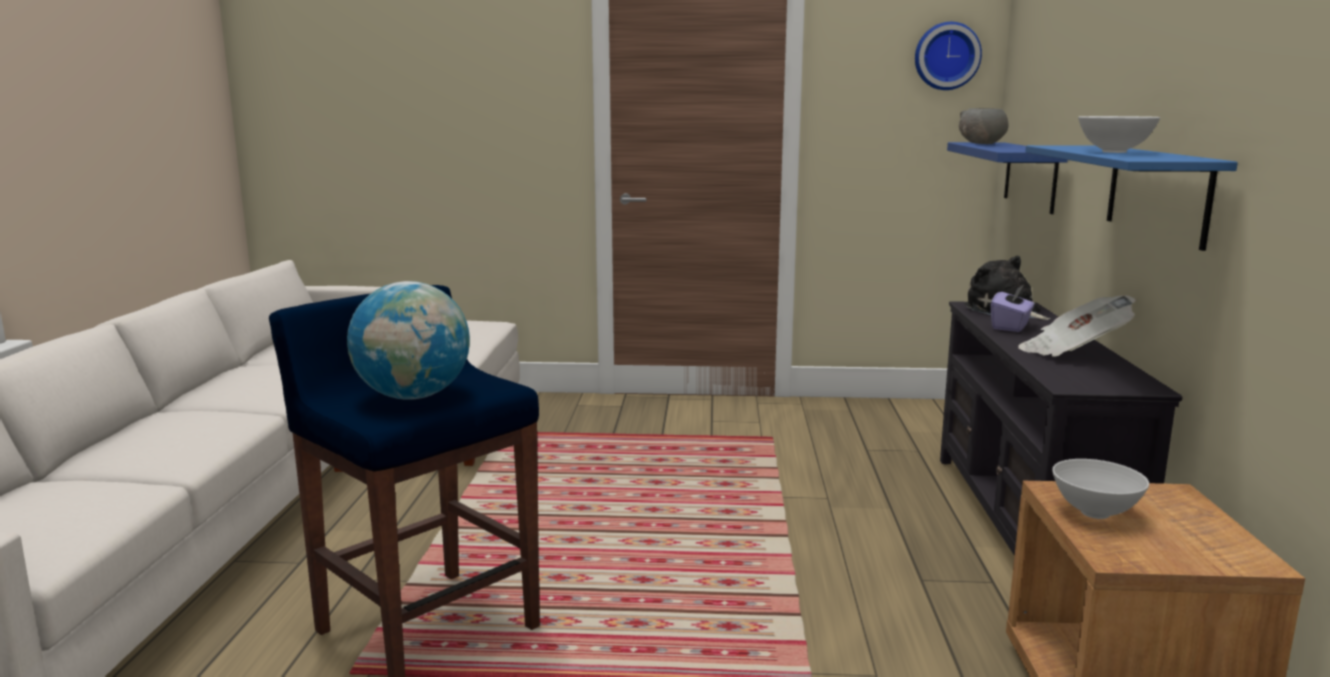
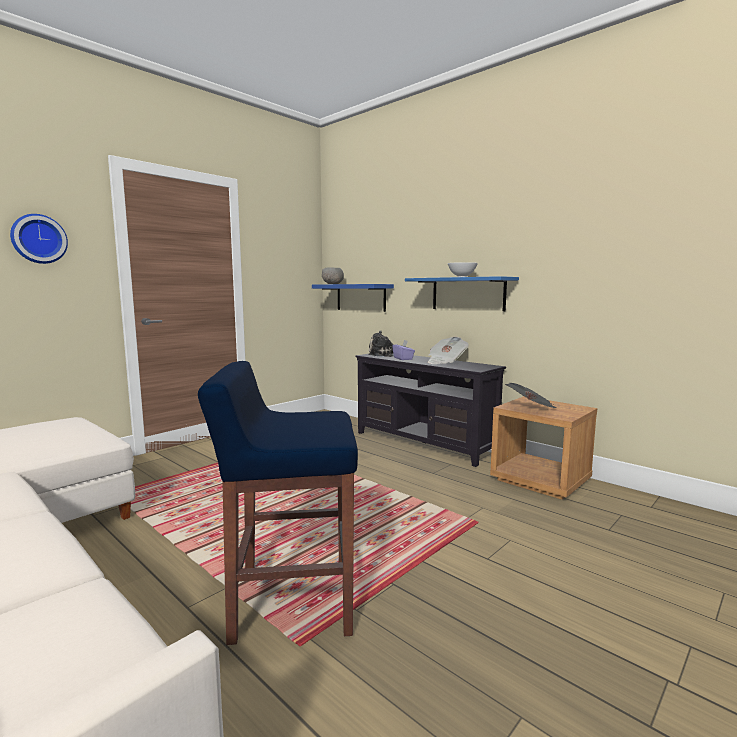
camera: 50 degrees left, 5 degrees down
globe [347,281,470,400] -> none
wall clock [915,22,982,90] -> wall clock moved to [10,214,68,264]
white bowl [1052,459,1149,519] -> newspaper [505,383,557,408]

